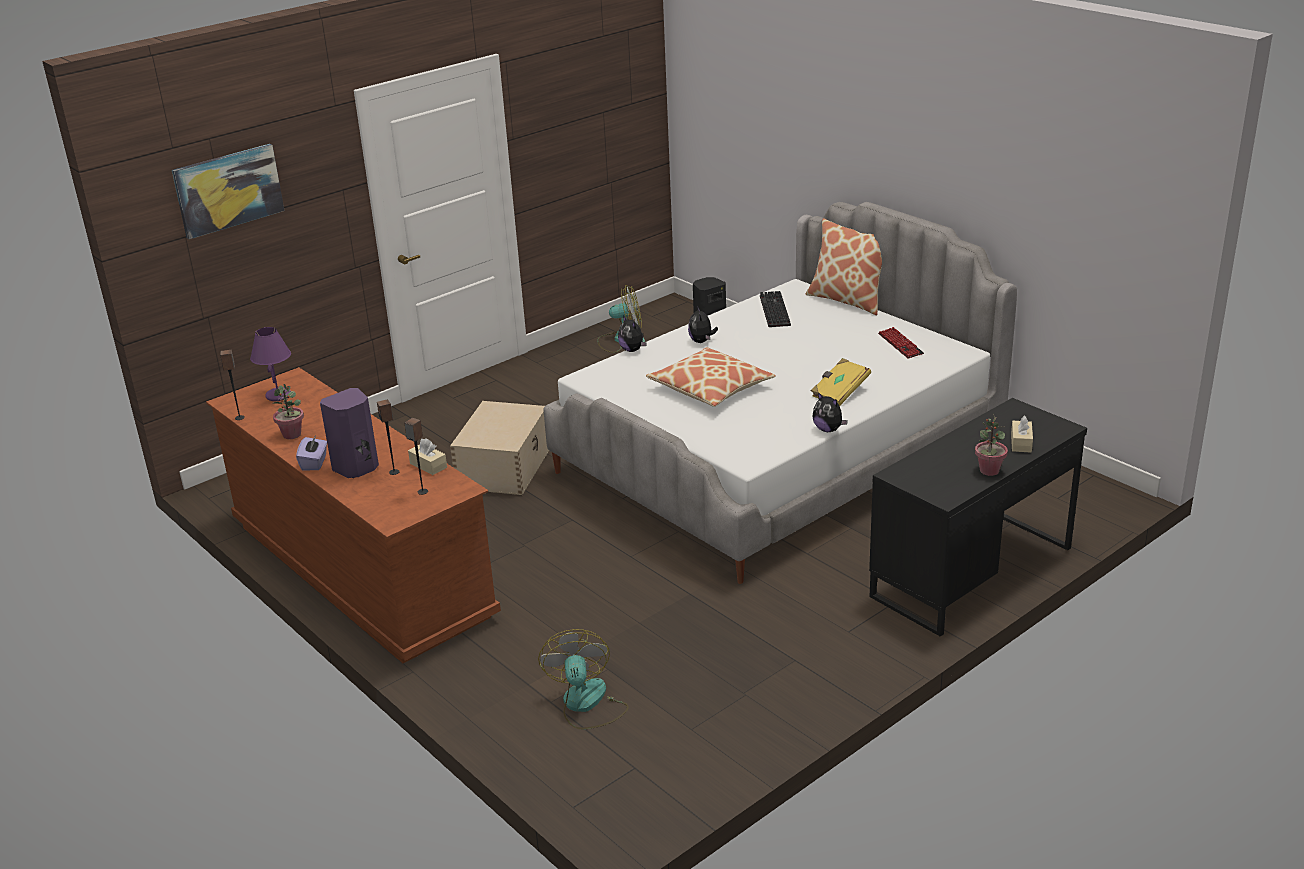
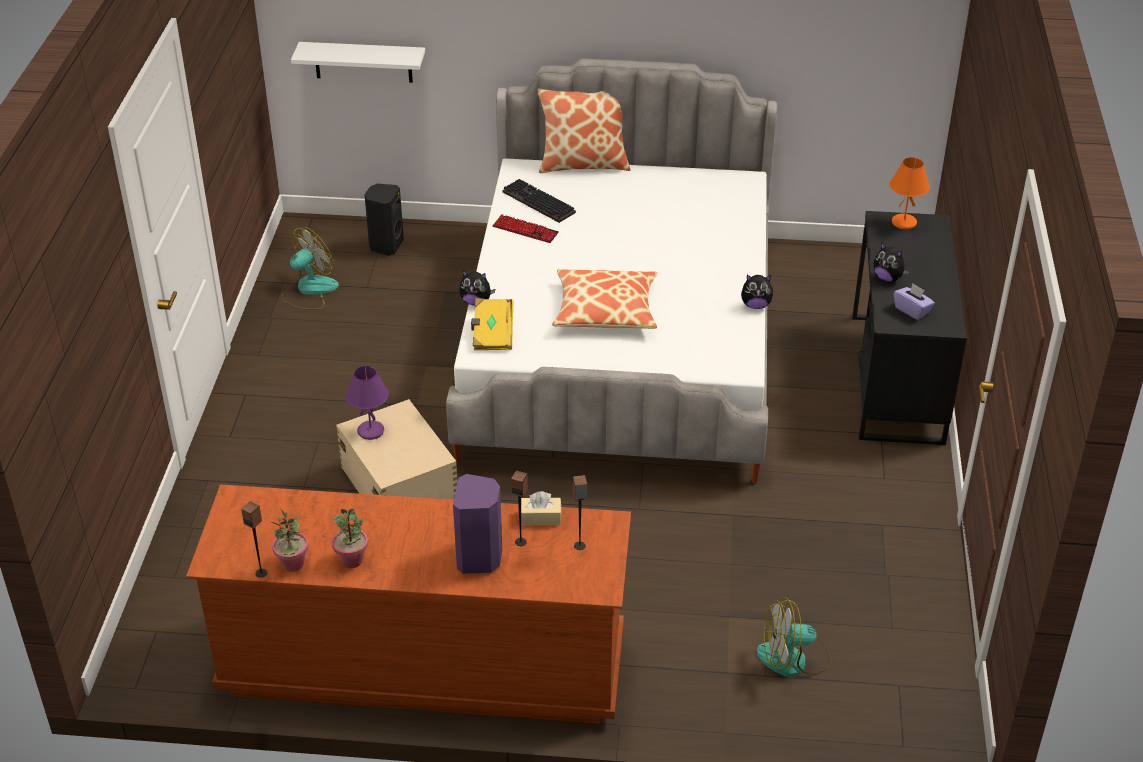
camera: 45 degrees left, 10 degrees up
picture [172,144,284,239] -> none
purple table lamp [250,327,291,401] -> purple table lamp moved to [346,366,389,440]
purple tissue box [296,435,327,471] -> purple tissue box moved to [894,284,935,320]
fan [538,629,629,729] -> fan turned 45 degrees counterclockwise [757,597,831,677]
plush toy [688,306,718,343] -> plush toy moved to [874,242,910,282]
yellow book [811,358,871,406] -> yellow book moved to [471,298,514,350]
keyboard [878,327,924,359] -> keyboard moved to [493,214,559,243]
potted plant [975,416,1008,476] -> potted plant moved to [272,508,309,572]
beige tissue box [1011,416,1033,453] -> none
none -> white shelf [291,42,425,83]
none -> orange table lamp [890,157,930,230]

